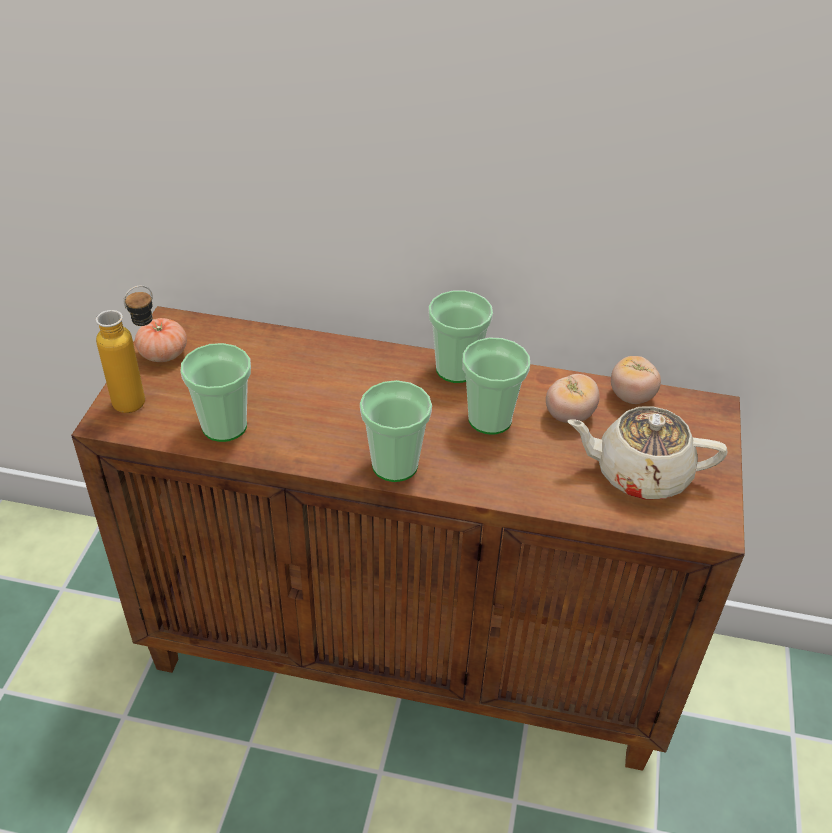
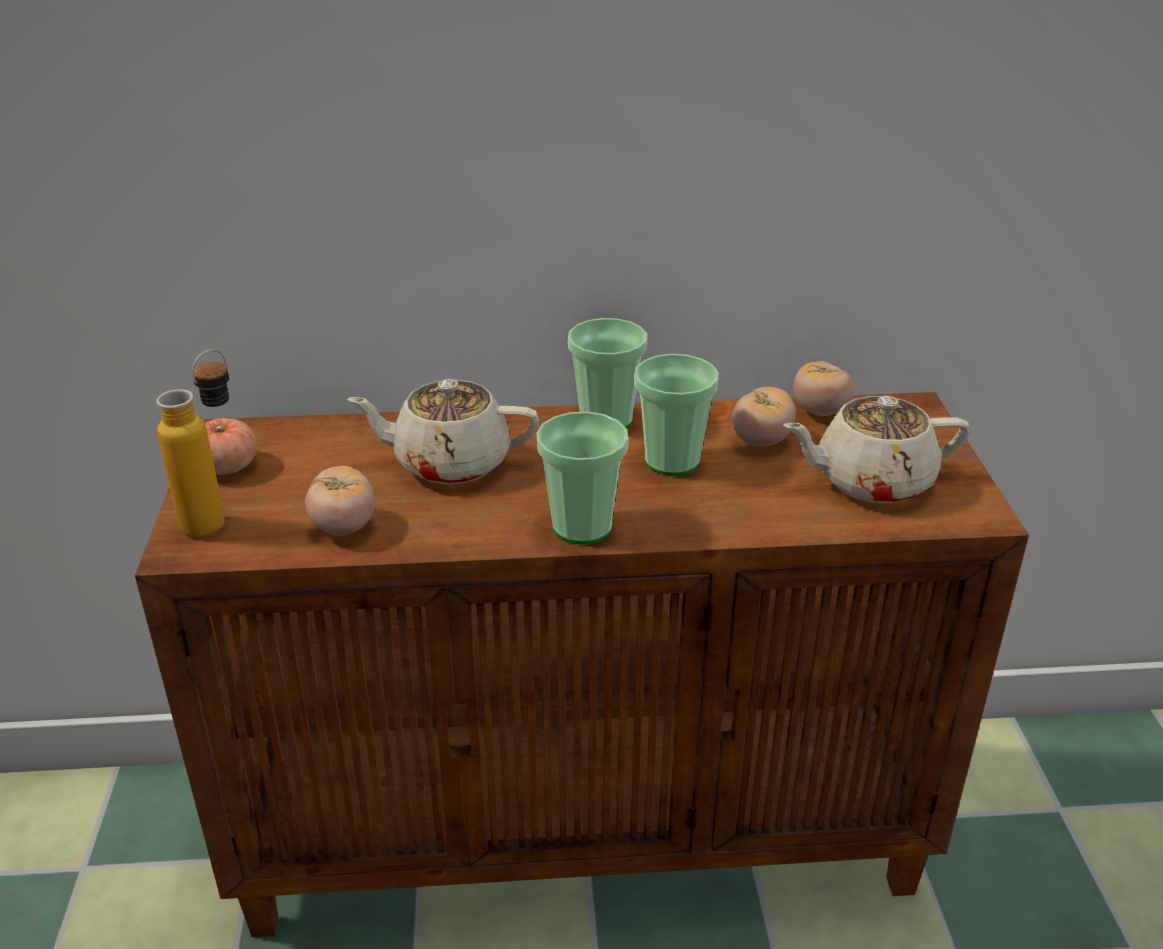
camera: 15 degrees left, 10 degrees down
cup [180,343,251,442] -> tomato [305,466,375,536]
none -> beige teapot [347,379,540,485]

